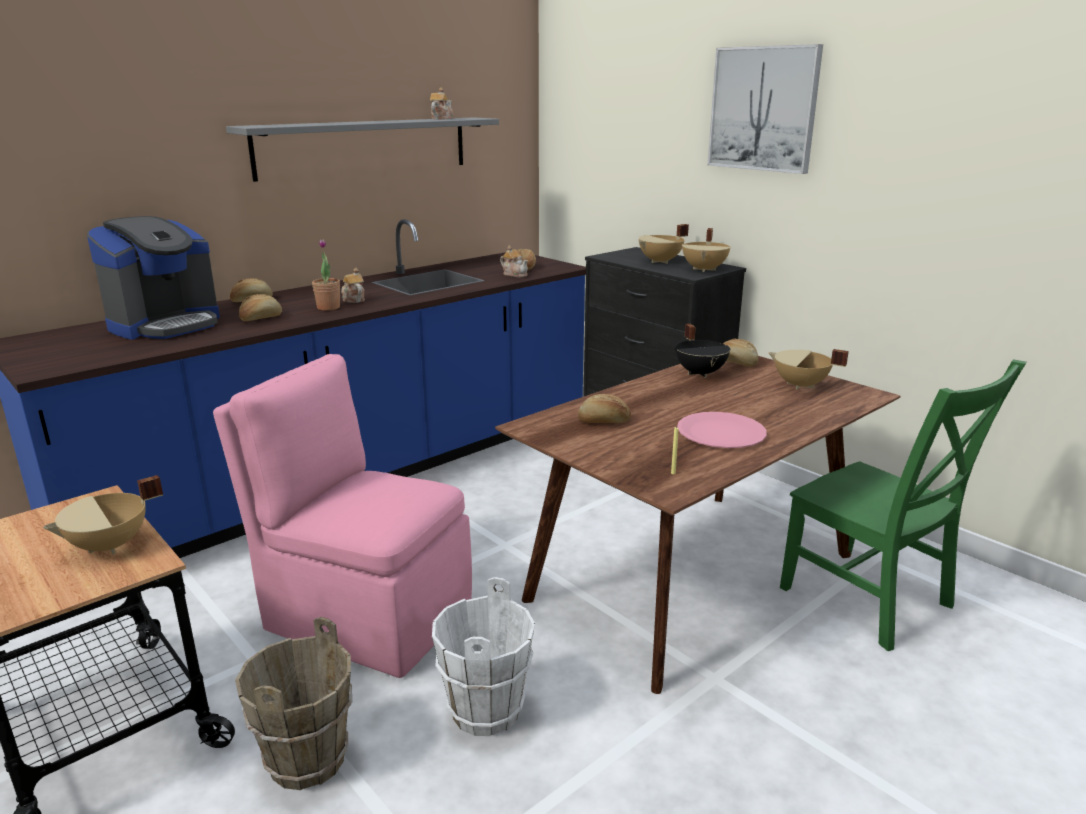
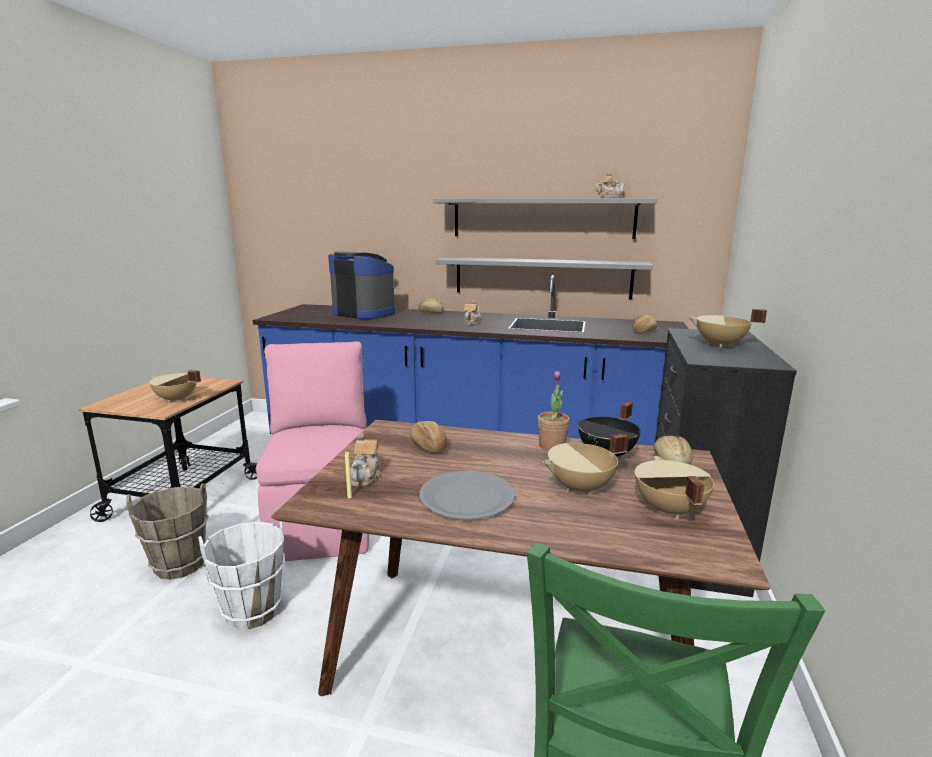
camera: 55 degrees right, 5 degrees down
coffee machine [87,216,220,340] -> coffee machine turned 150 degrees counterclockwise [328,251,396,319]
bread [239,294,282,321] -> none
potted plant [312,239,340,310] -> potted plant moved to [538,371,570,451]
teapot [500,245,528,277] -> teapot moved to [350,433,382,487]
pink plate [677,412,767,448] -> grey plate [420,471,515,520]
beige cooking pot [682,228,731,272] -> beige cooking pot moved to [543,434,629,496]
picture [708,44,823,174] -> none
none -> grey shelf [436,257,653,299]

